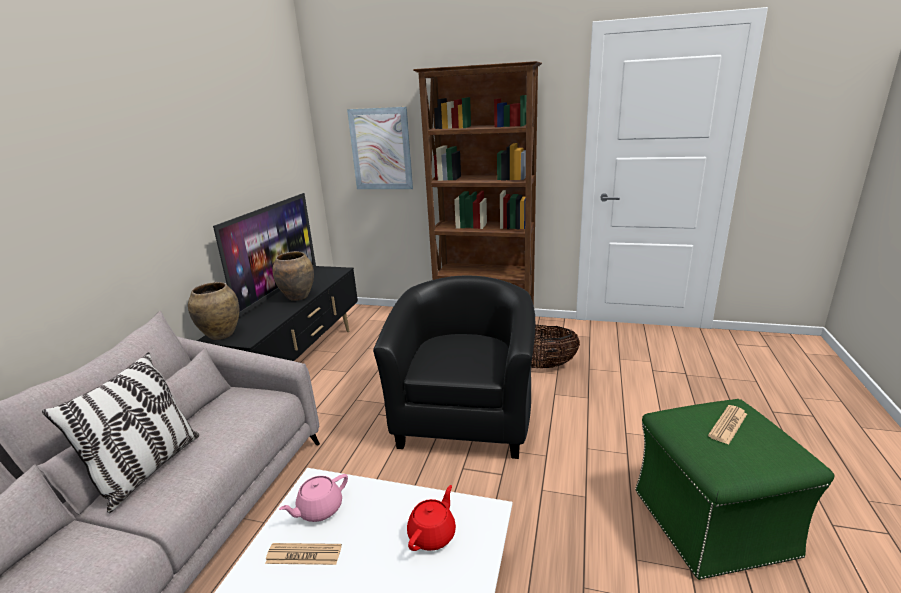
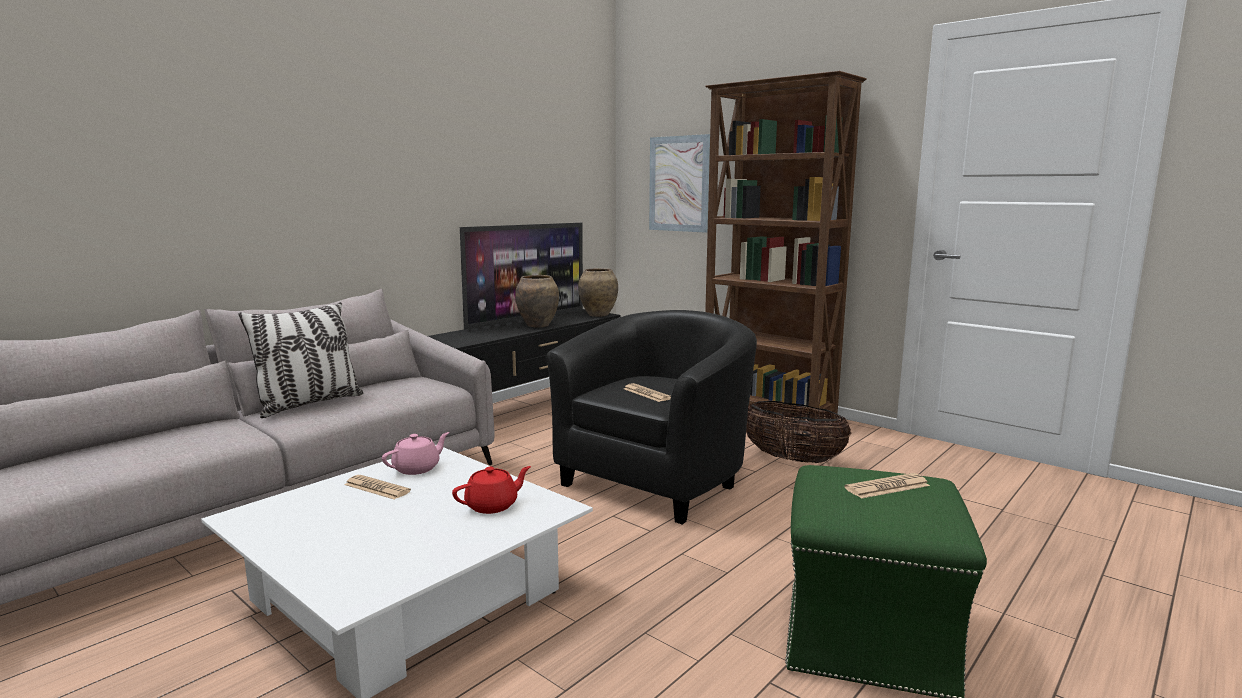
camera: 25 degrees right, 10 degrees down
brown vase [188,282,239,340] -> brown vase moved to [578,268,618,317]
pink teapot [279,474,348,522] -> pink teapot turned 150 degrees clockwise [382,432,449,475]
none -> newspaper [624,383,671,402]

